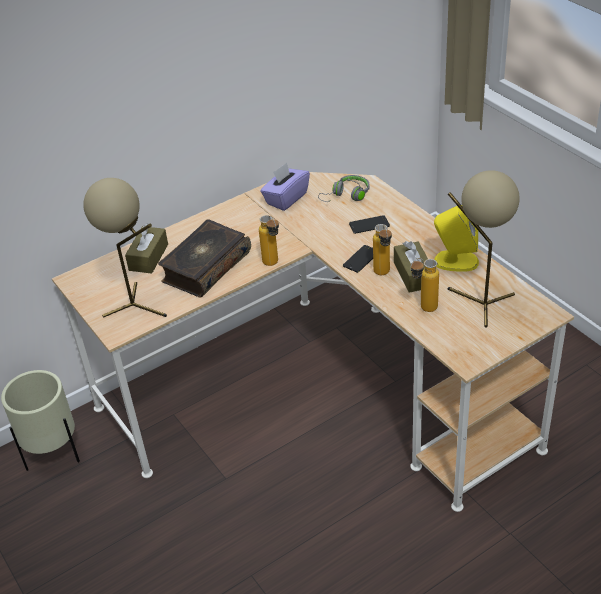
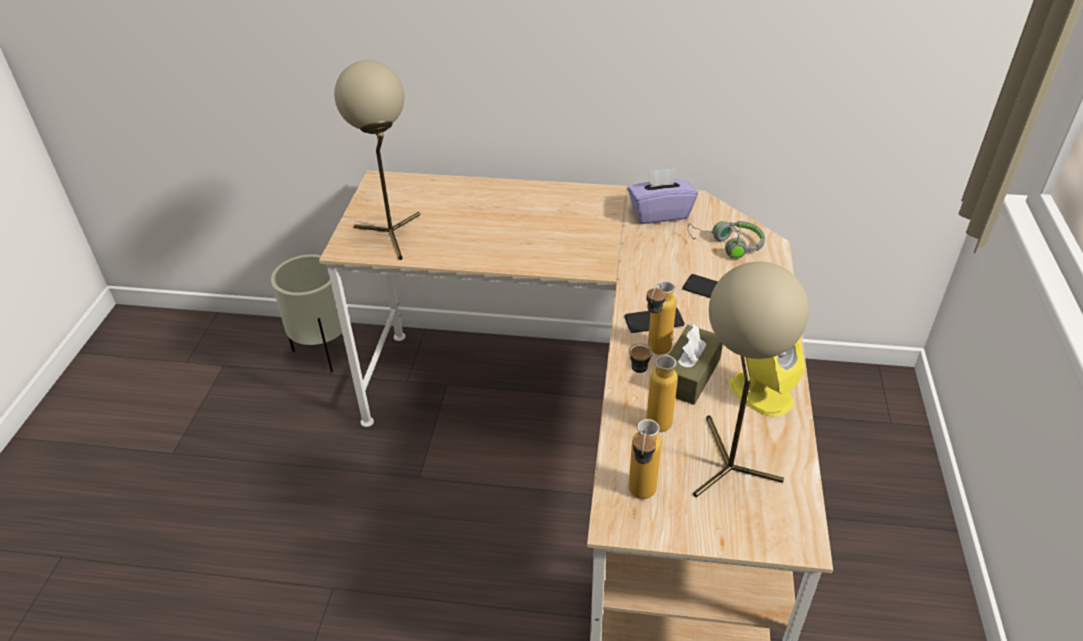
camera: 40 degrees right, 0 degrees up
brown tissue box [125,223,168,274] -> none
book [158,219,251,298] -> none
bottle [259,215,279,266] -> bottle moved to [629,419,662,499]

